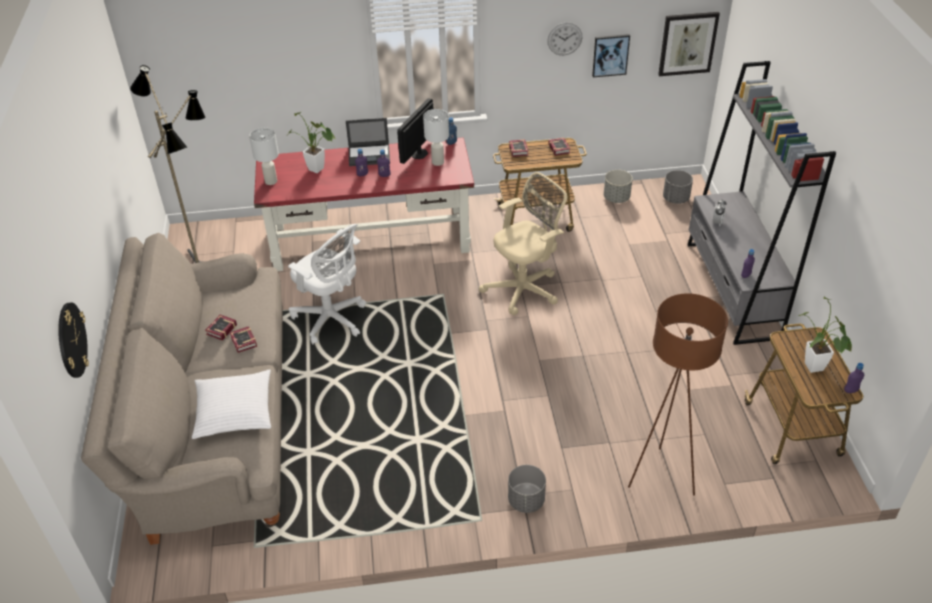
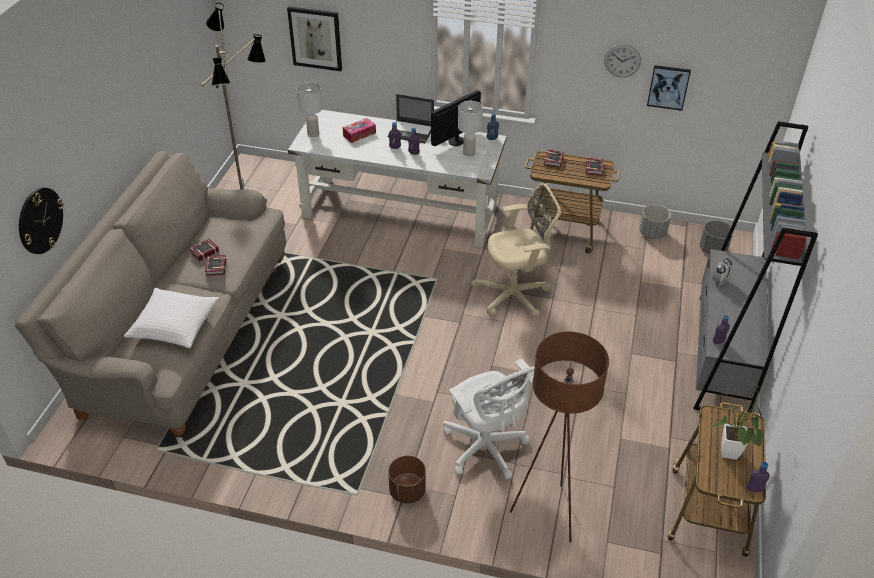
camera: 20 degrees right, 0 degrees up
red desk [254,137,474,271] -> white desk [288,110,507,247]
potted plant [288,112,336,173] -> tissue box [343,118,376,143]
white office chair [288,224,366,345] -> white office chair moved to [443,359,535,480]
grey planter [508,465,546,513] -> brown planter [388,456,426,504]
picture [658,12,720,76] -> picture moved to [287,6,342,71]

